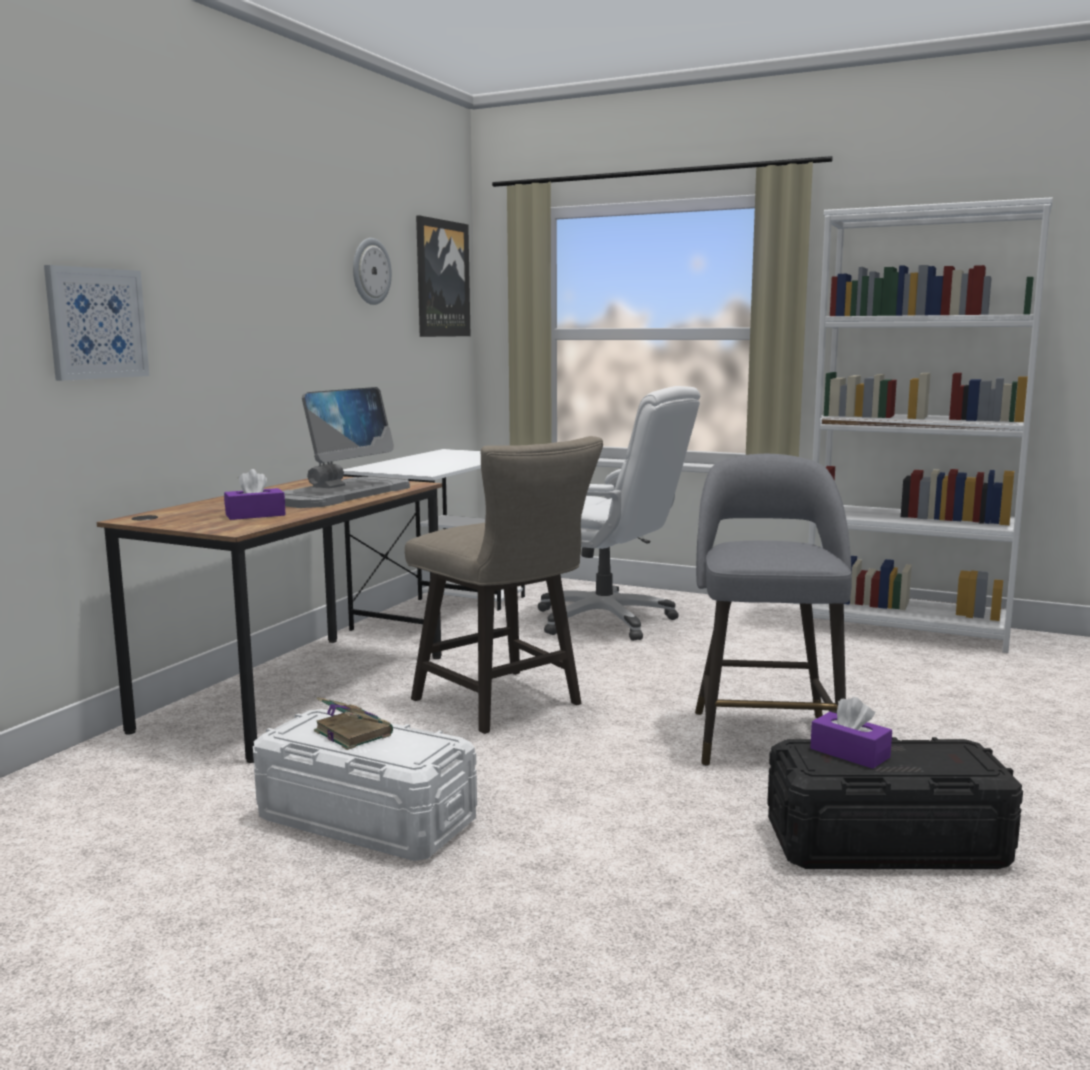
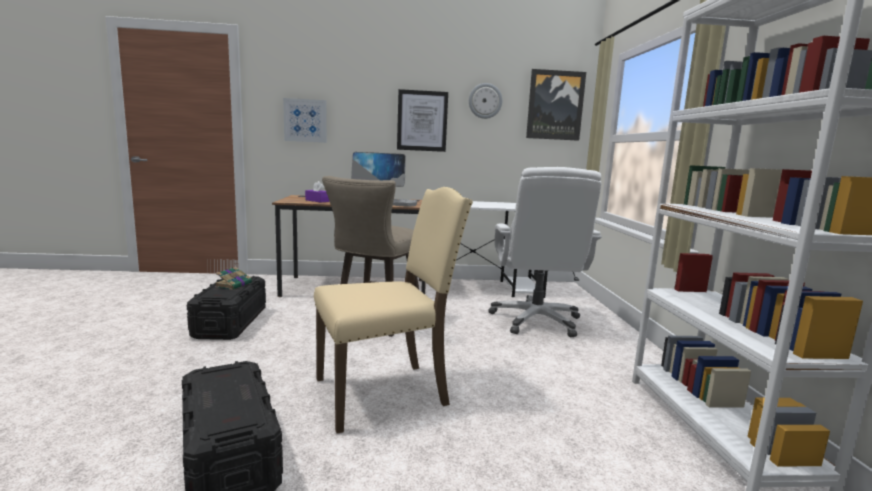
camera: 60 degrees right, 0 degrees up
white storage box [253,709,477,861] -> black storage box [187,276,266,340]
grey stool [695,454,852,766] -> beige chair [314,187,473,434]
purple tissue box [810,697,892,769] -> none
none -> picture [397,89,448,152]

